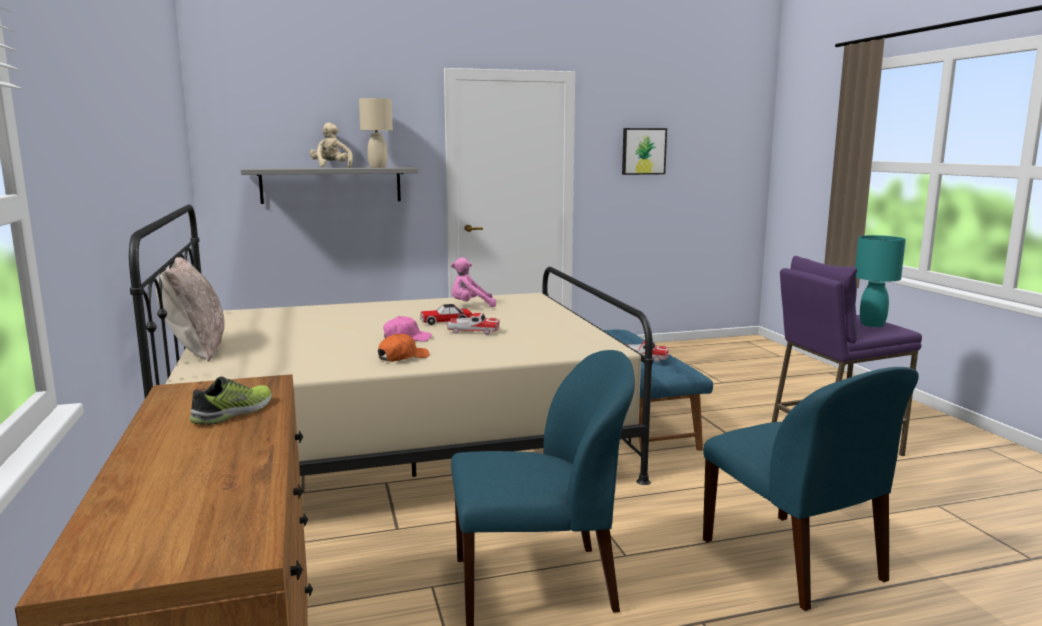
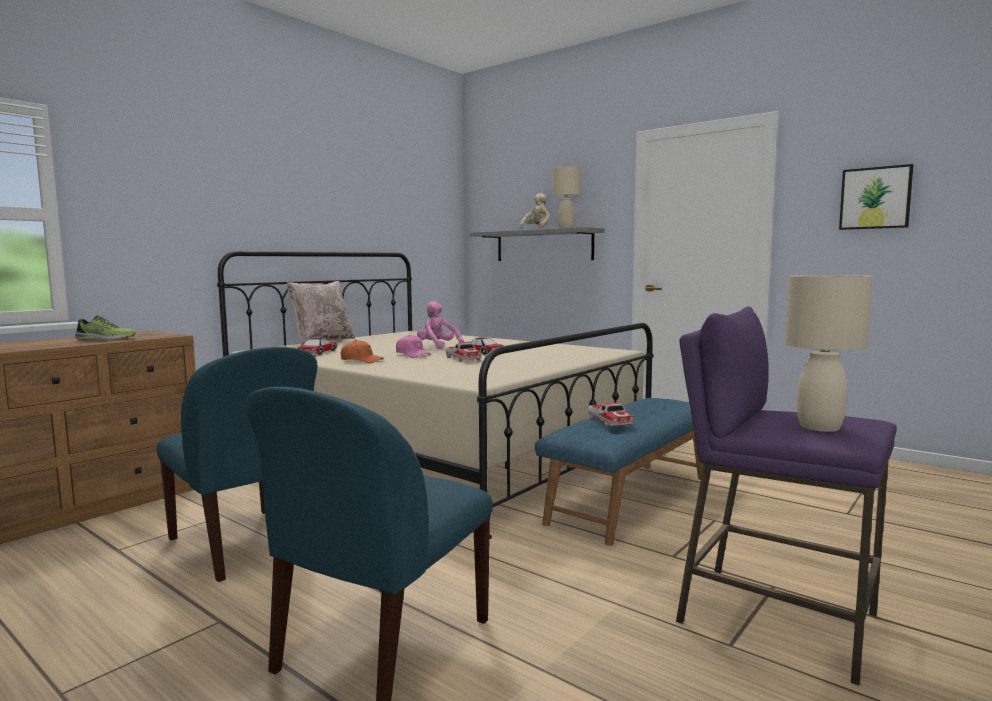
camera: 55 degrees right, 5 degrees down
pink plush toy [451,257,496,307] -> pink plush toy moved to [417,301,464,349]
turquoise table lamp [855,235,906,327] -> beige table lamp [785,275,873,432]
none -> toy car [298,338,337,355]

